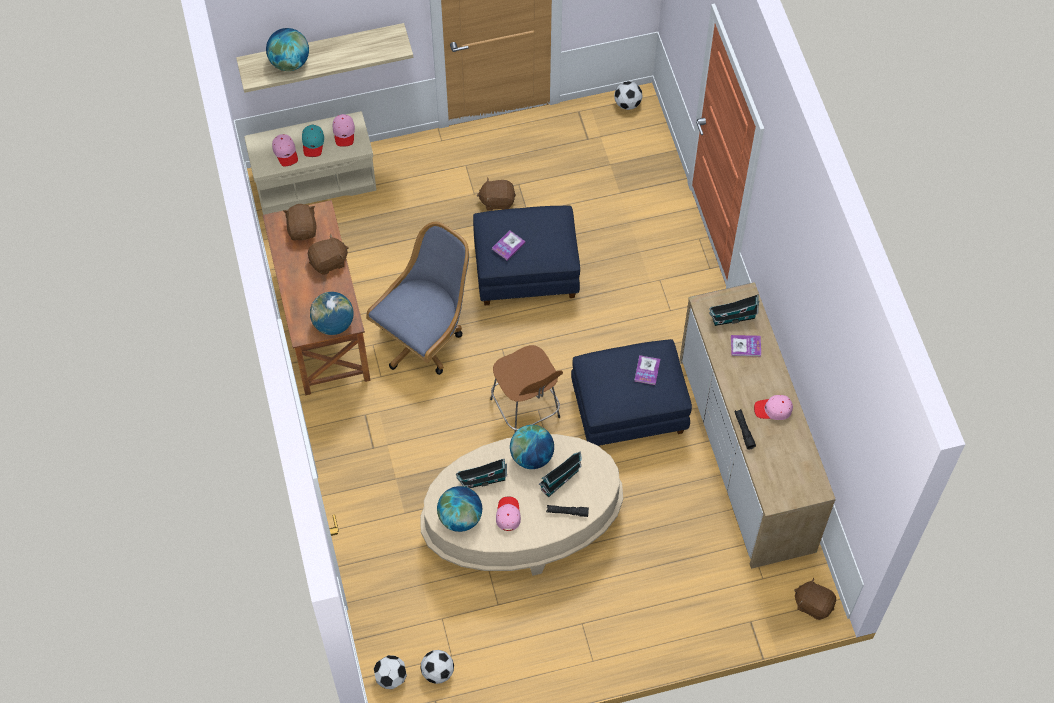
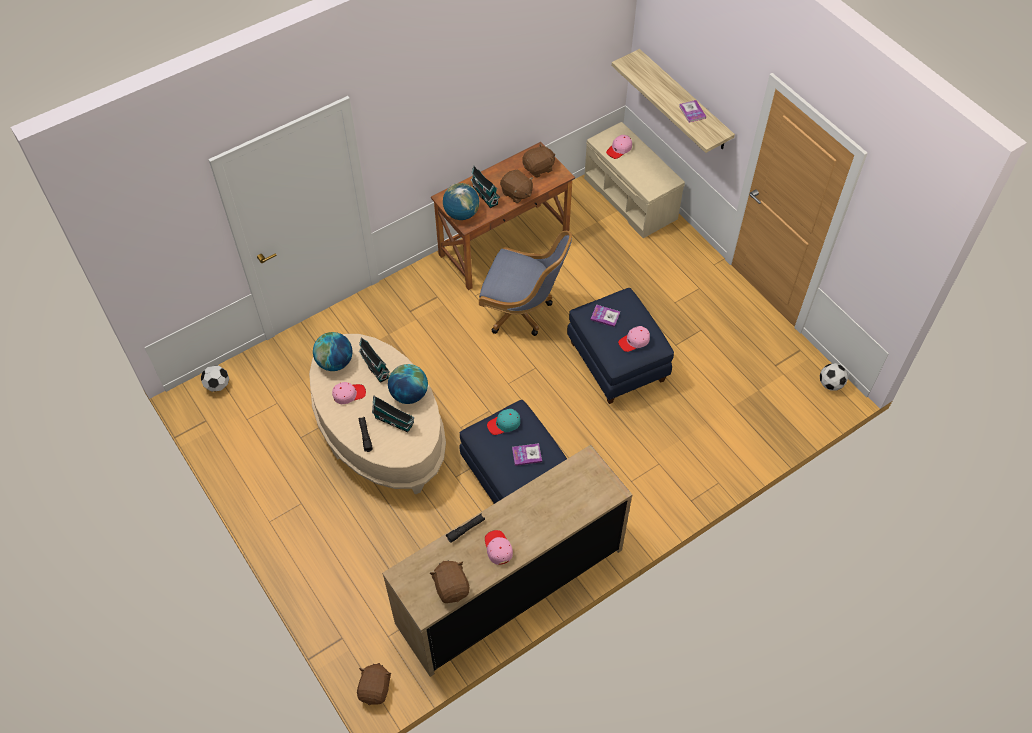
camera: 70 degrees right, 5 degrees down
globe [266,28,309,71] -> none
turquoise cap [302,125,324,157] -> turquoise cap moved to [487,409,520,435]
pink cap [333,114,355,147] -> pink cap moved to [618,326,650,352]
football [420,650,454,684] -> none
brown plush toy [477,177,516,211] -> brown plush toy moved to [430,561,469,603]
brown stool [490,345,563,433] -> none
toy house [709,294,759,326] -> toy house moved to [471,166,500,208]
book [731,335,761,356] -> book moved to [679,100,706,123]

